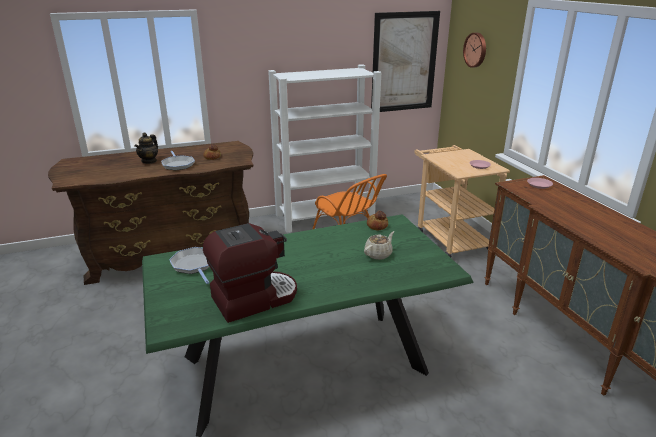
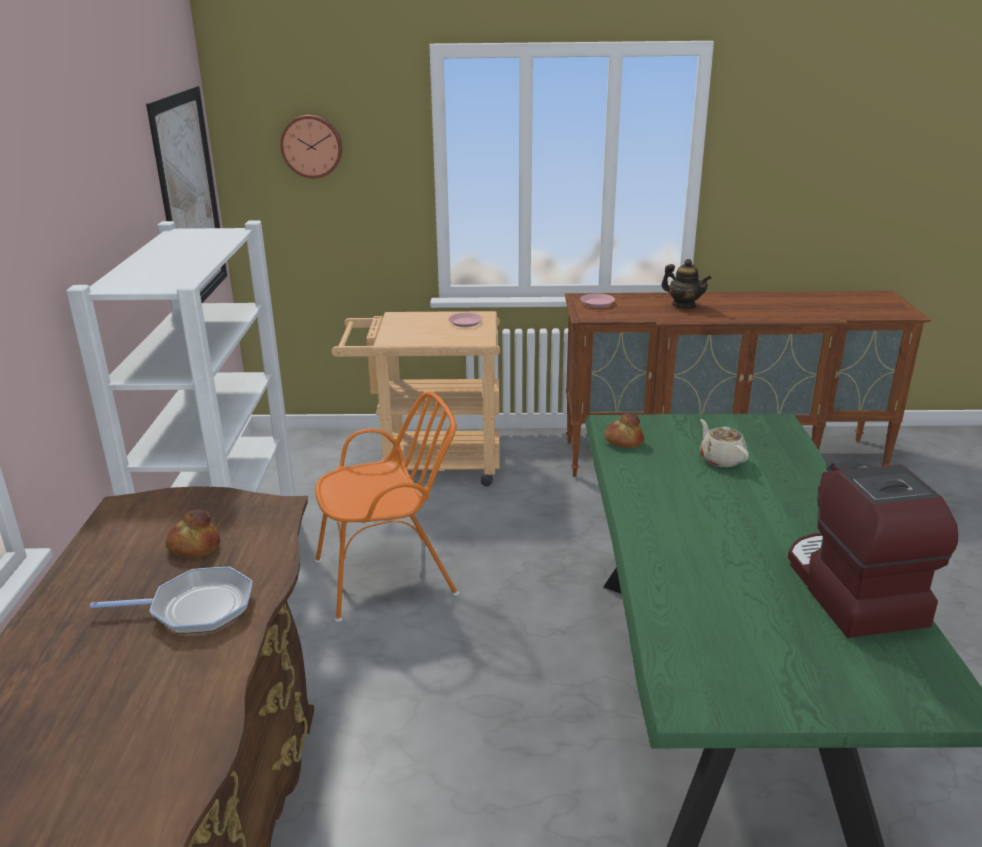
camera: 70 degrees left, 0 degrees up
teapot [134,132,158,164] -> teapot moved to [661,259,711,309]
frying pan [169,247,210,284] -> none

